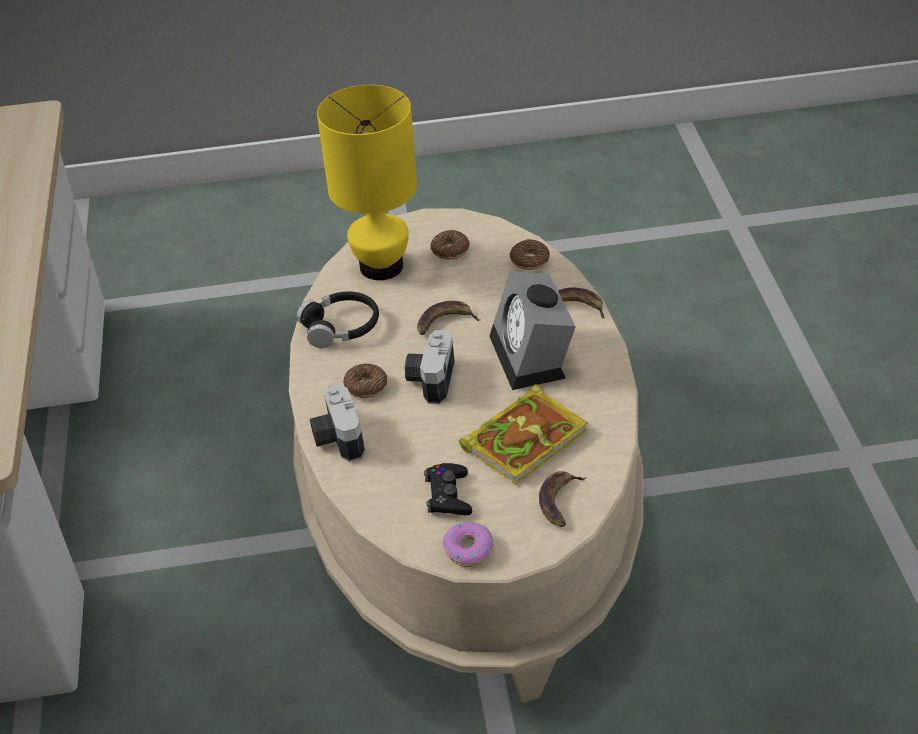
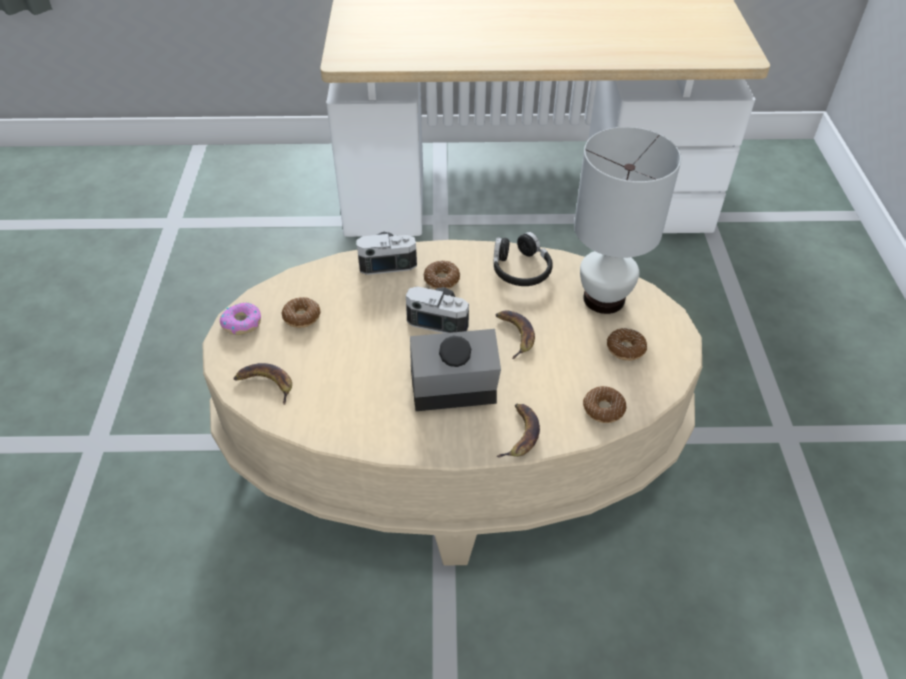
camera: 95 degrees right, 5 degrees up
yellow table lamp [317,85,417,280] -> white table lamp [574,127,681,314]
black game controller [424,463,472,515] -> donut [282,297,320,328]
book [459,385,588,485] -> none

